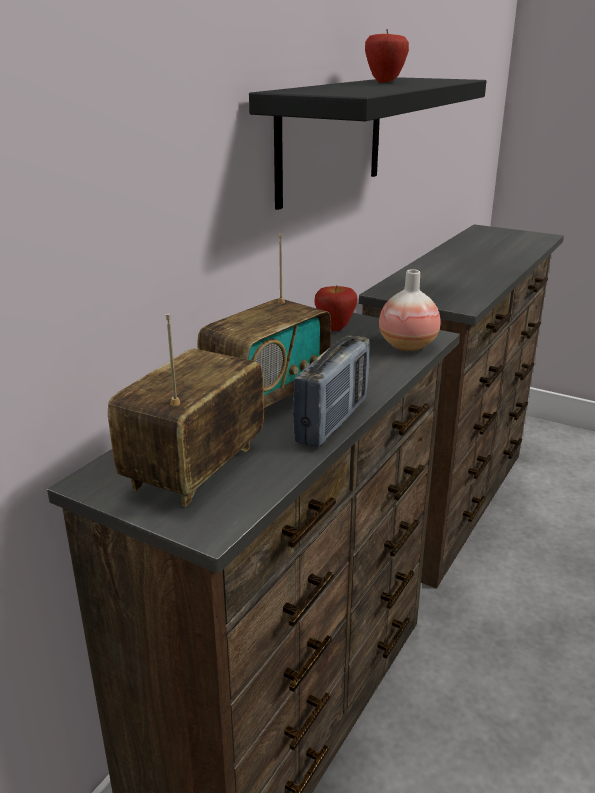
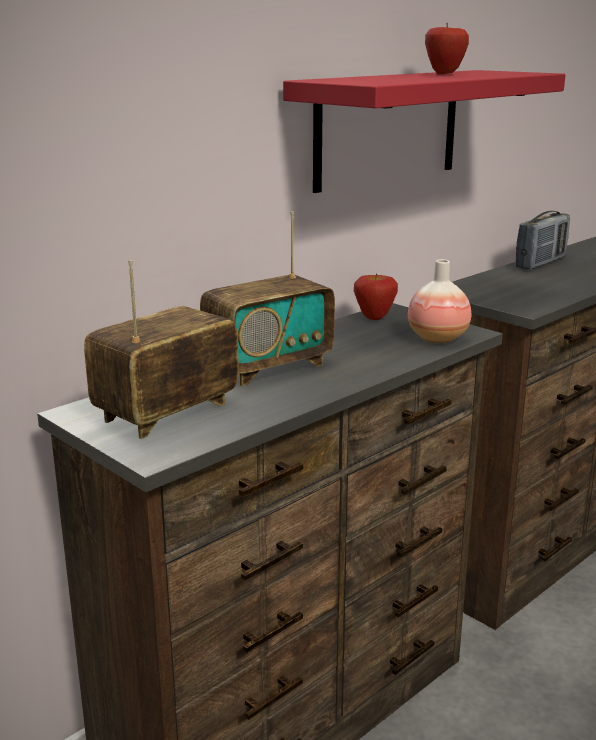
camera: 15 degrees right, 5 degrees down
black shelf [249,77,486,210] -> red shelf [283,70,565,193]
radio [293,335,370,447] -> radio moved to [515,211,570,269]

